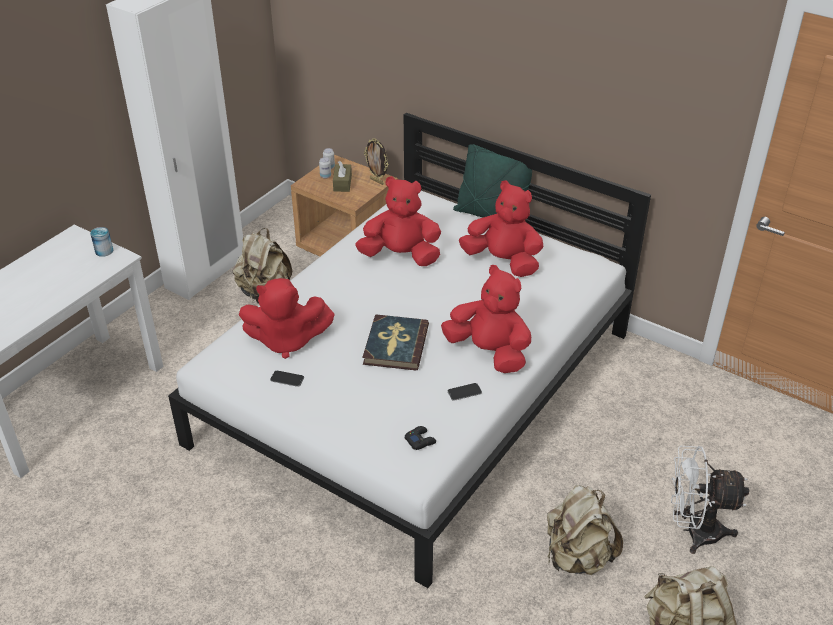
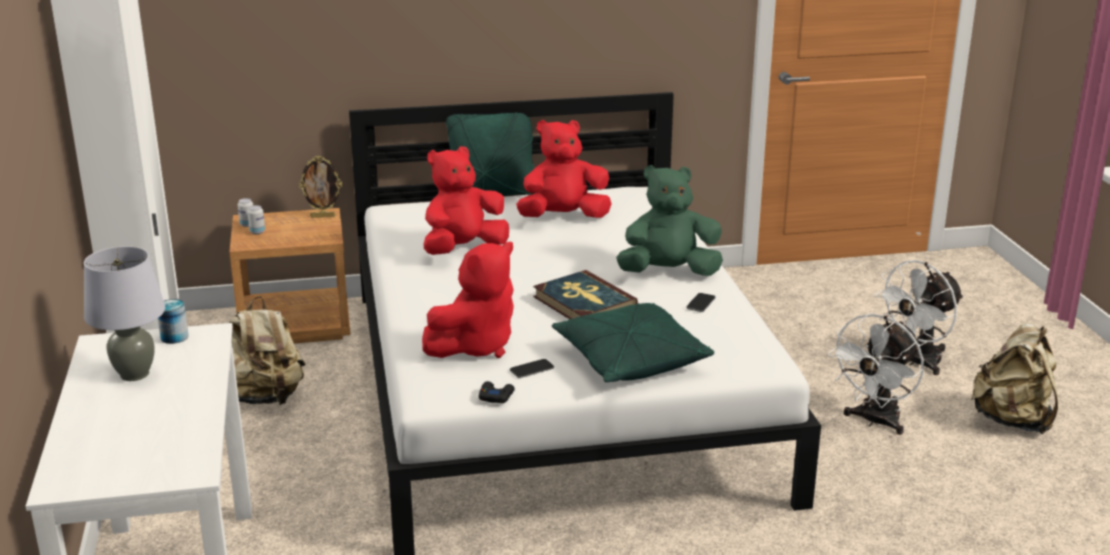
camera: 45 degrees left, 15 degrees down
brown tissue box [333,161,352,192] -> none
black game controller [405,426,436,450] -> black game controller moved to [479,381,515,403]
red plush toy [441,265,531,373] -> green plush toy [616,165,723,276]
beige backpack [547,485,623,575] -> white fan [828,314,924,435]
none -> grey table lamp [84,246,165,381]
none -> green pillow [552,303,714,382]

